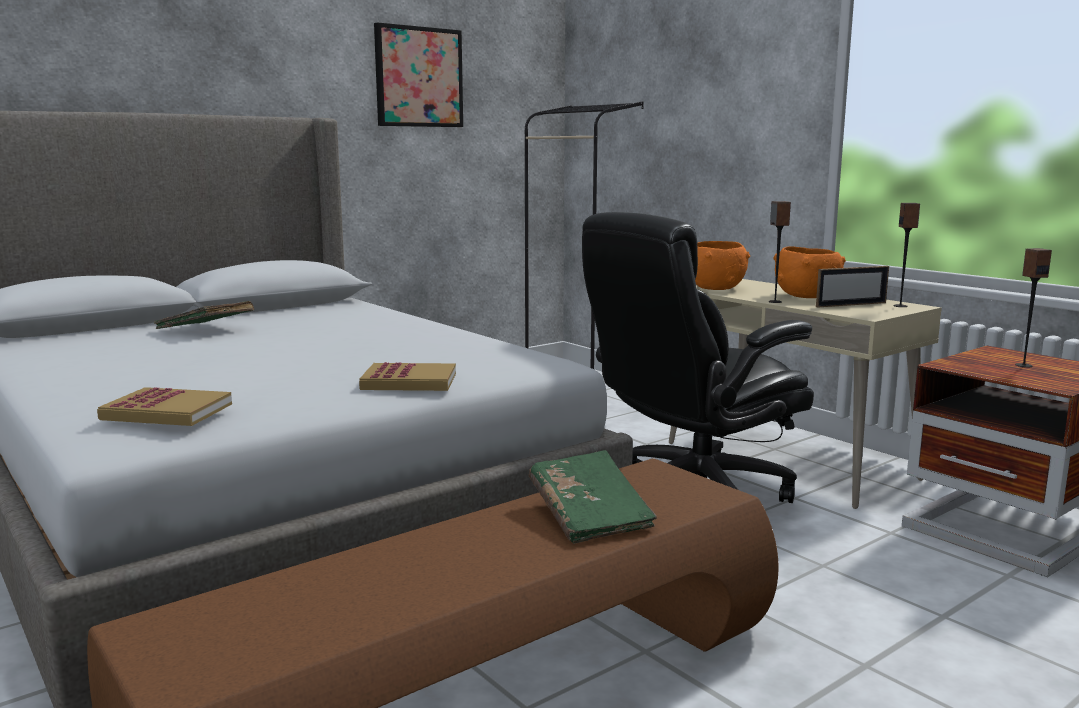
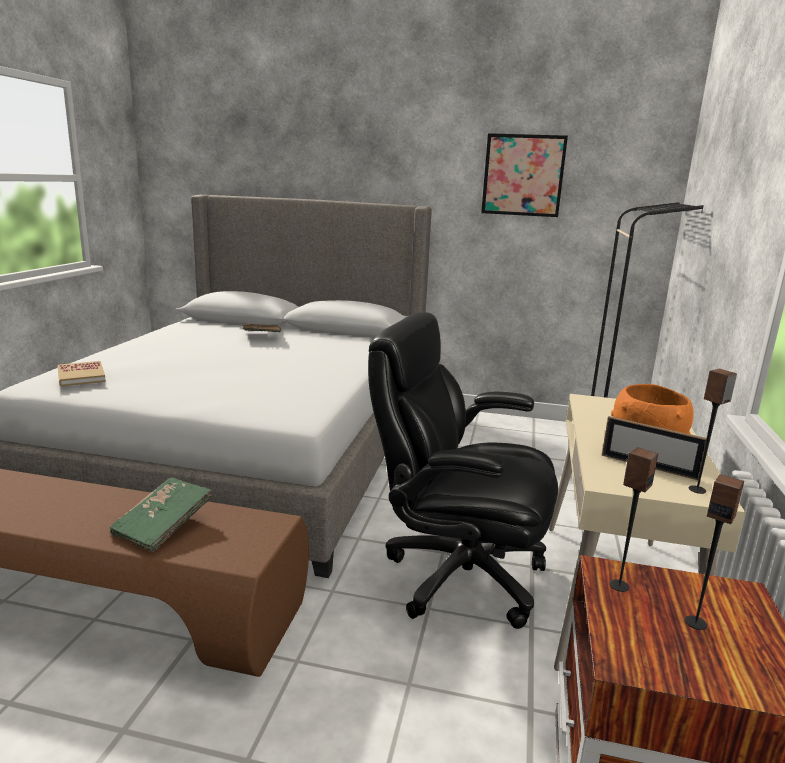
camera: 50 degrees right, 5 degrees up
book [359,362,456,391] -> none
orange bowl [695,241,750,290] -> none
speaker [769,201,791,303] -> speaker moved to [610,447,658,592]

